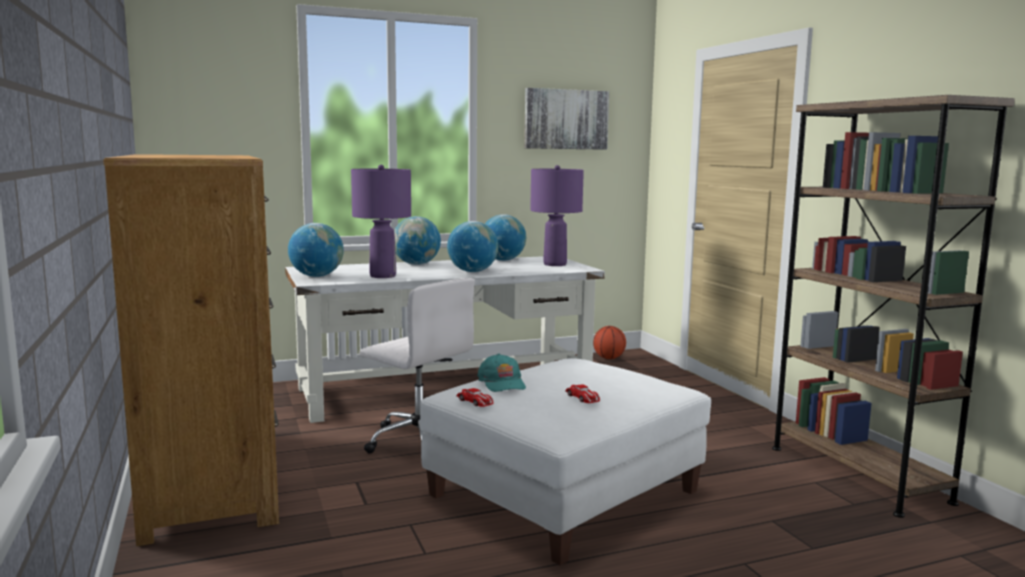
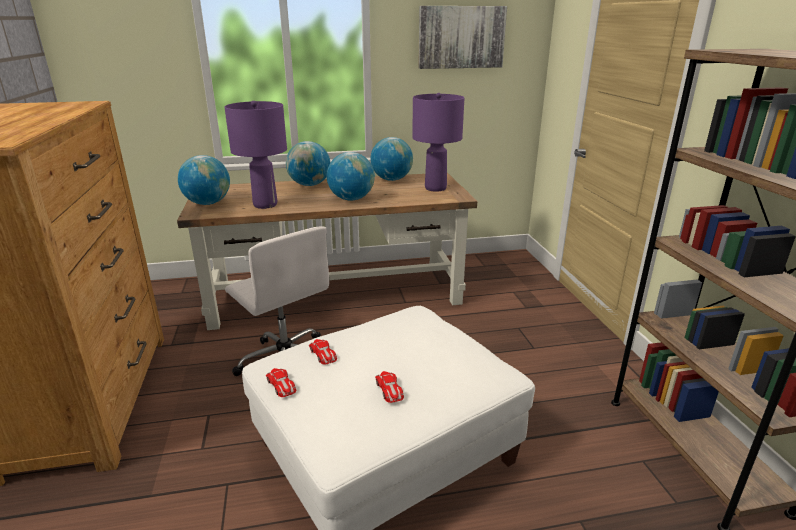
camera: 10 degrees right, 15 degrees up
white desk [285,256,605,423] -> brown desk [177,173,477,330]
turquoise cap [477,353,526,392] -> toy car [309,339,337,365]
basketball [593,326,626,359] -> none

